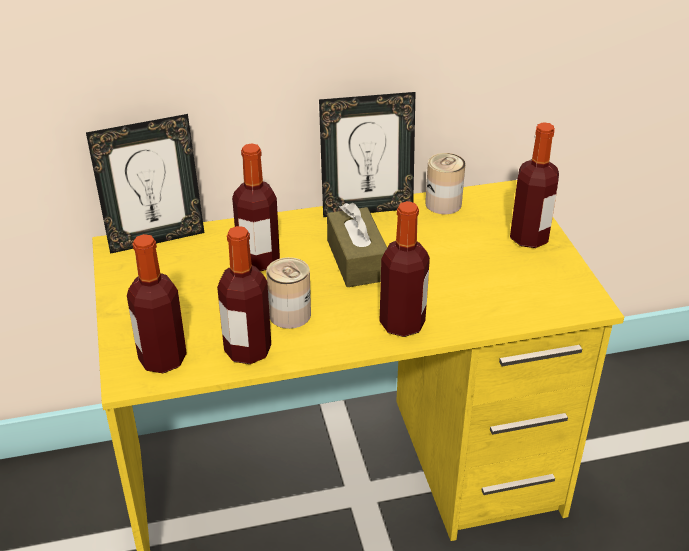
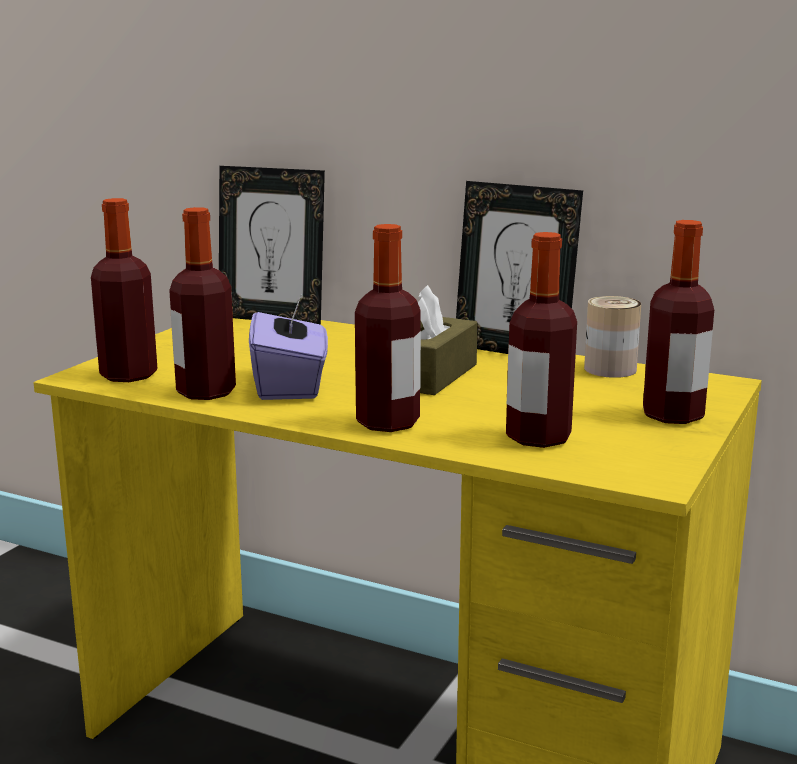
camera: 40 degrees right, 20 degrees down
bottle [232,143,280,271] -> bottle moved to [506,232,577,448]
can [266,257,311,329] -> purple tissue box [249,294,328,400]

